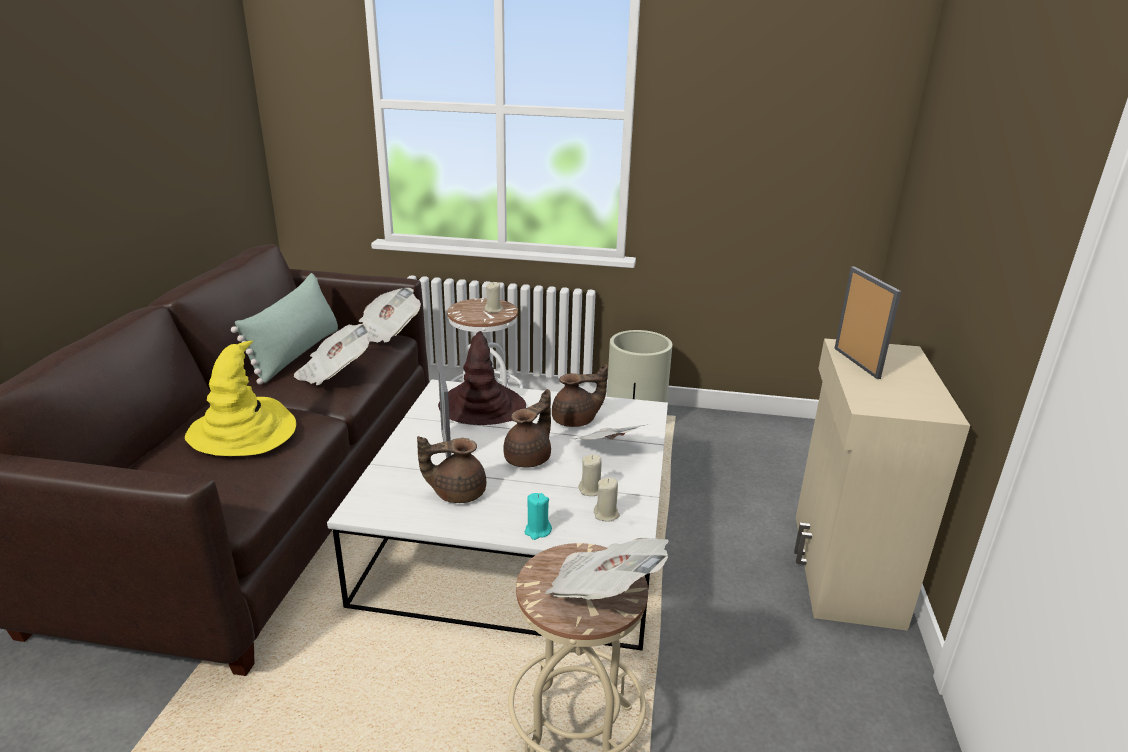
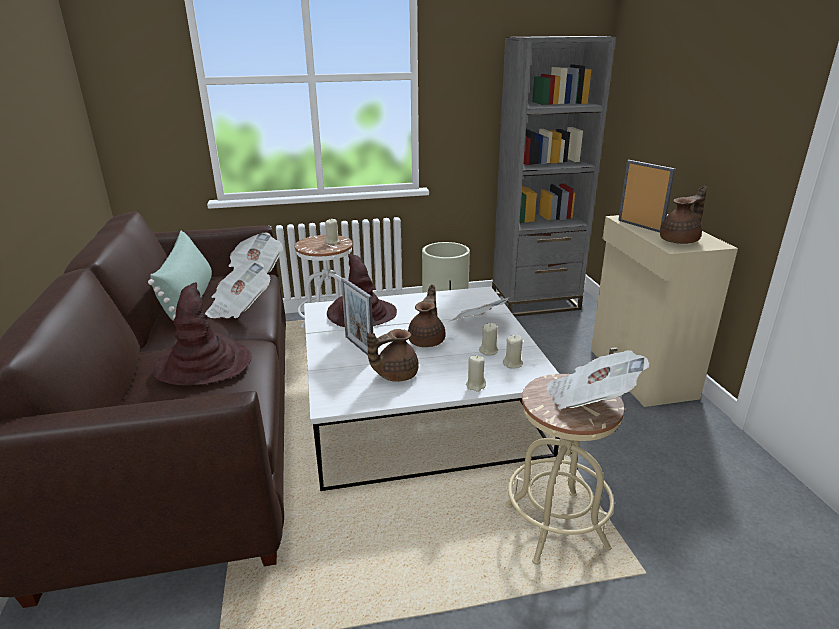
camera: 20 degrees left, 0 degrees up
yellow hat [185,341,296,456] -> brown hat [152,282,252,385]
turquoise candle [525,493,552,540] -> beige candle [466,355,486,392]
brown teapot [552,364,608,427] -> brown teapot moved to [660,185,707,244]
none -> grey bookcase [492,36,616,317]

